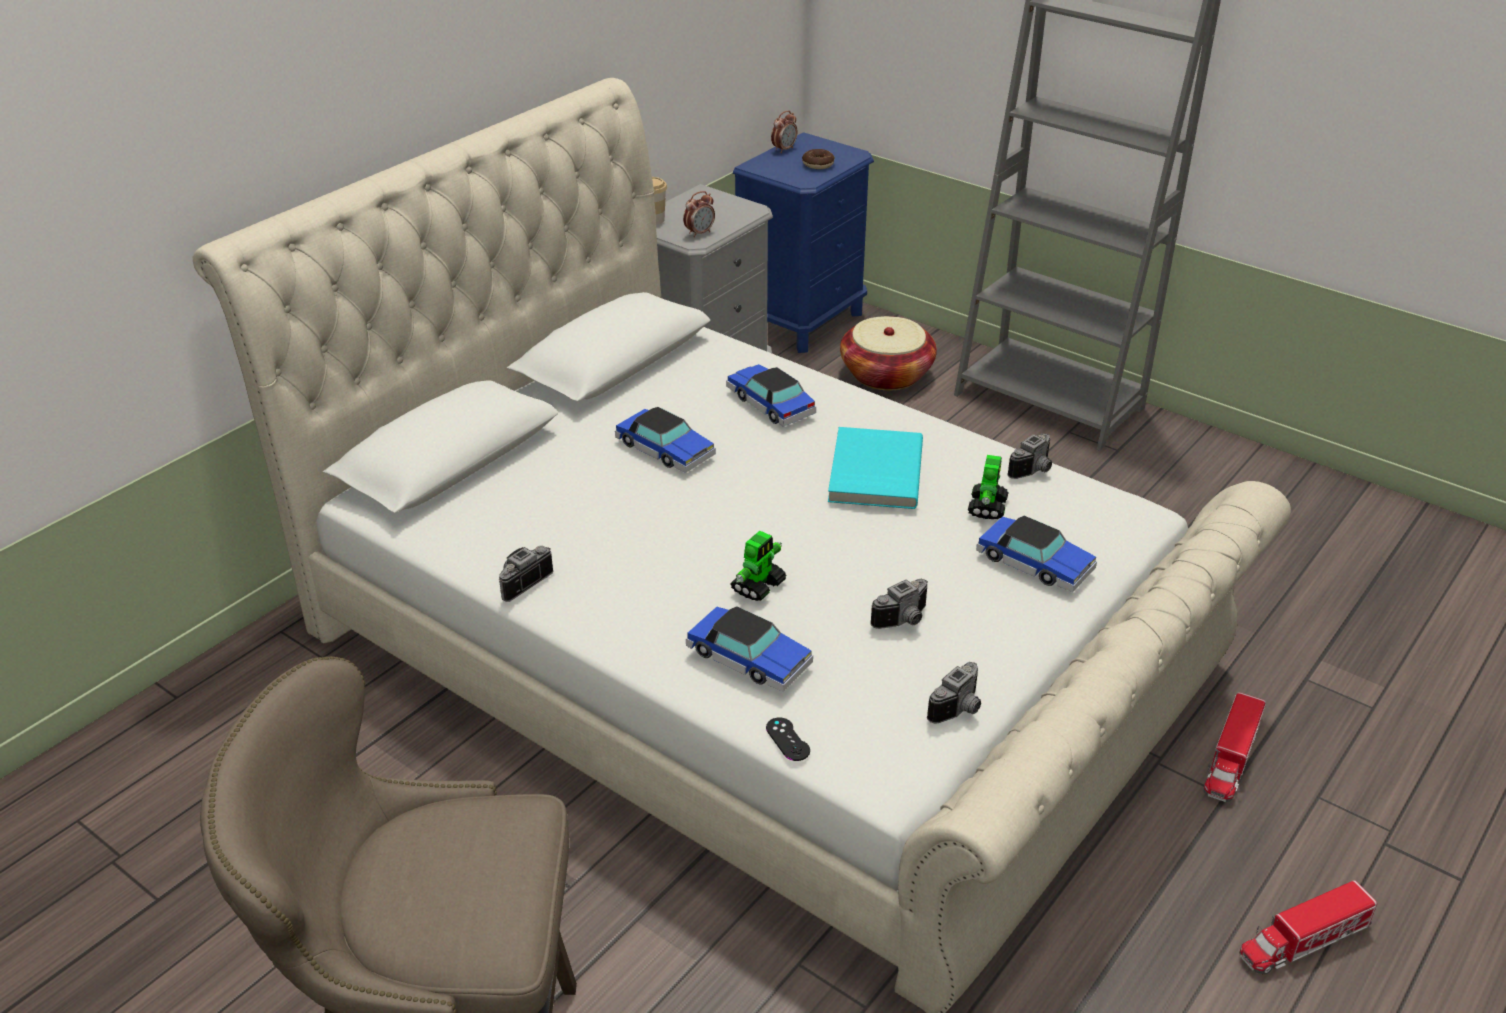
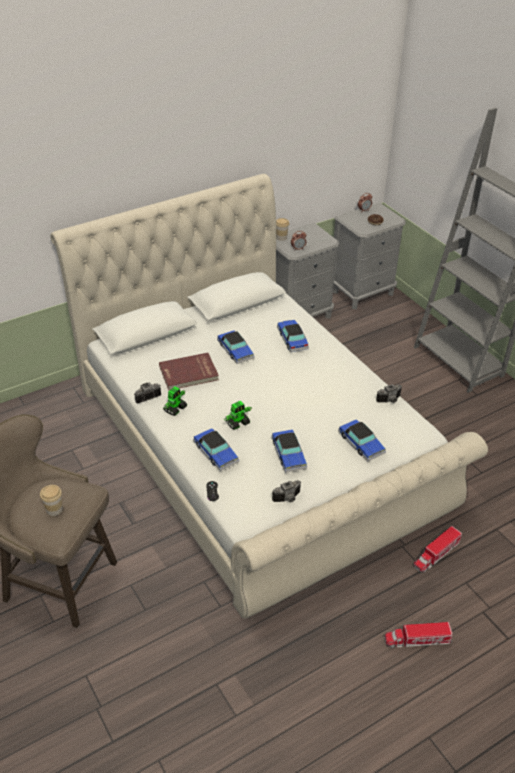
camera: 20 degrees right, 5 degrees up
blue nightstand [733,132,874,353] -> grey nightstand [333,202,406,309]
turquoise book [828,427,923,509] -> none
basket [840,316,937,391] -> none
camera [871,579,928,629] -> toy car [272,430,307,473]
toy robot [968,455,1009,519] -> toy robot moved to [163,386,187,416]
none -> cup [40,485,63,516]
none -> red book [159,353,219,391]

